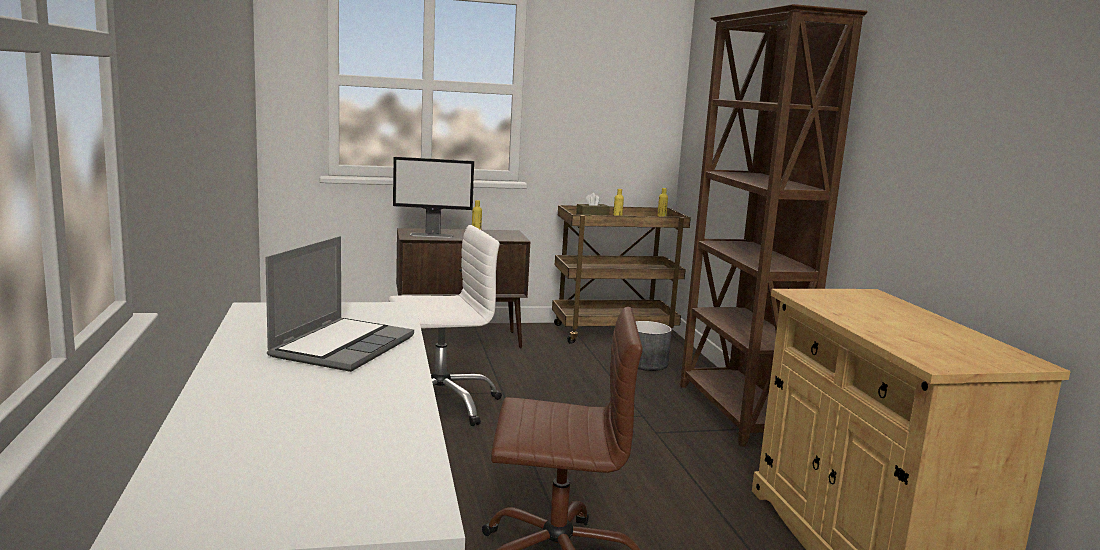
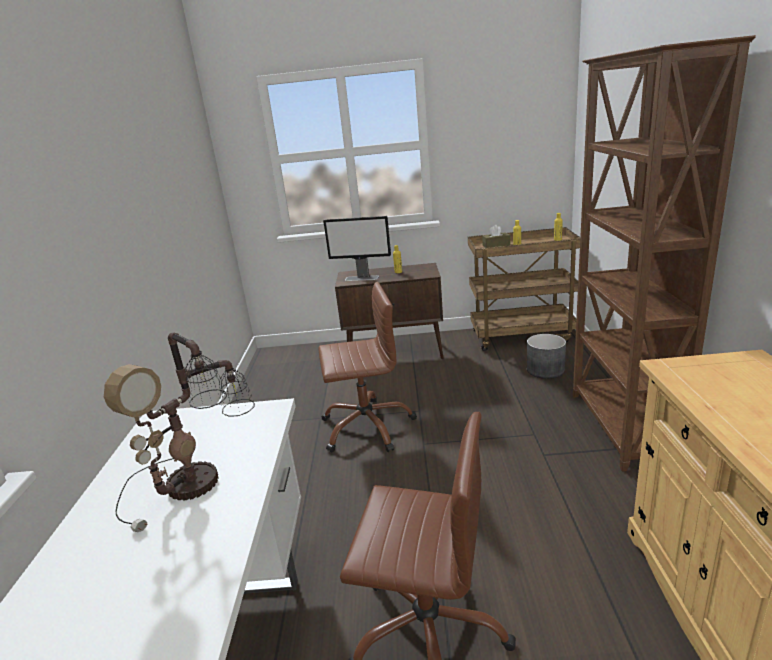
camera: 15 degrees right, 10 degrees up
laptop [265,236,414,372] -> table lamp [104,332,255,532]
white office chair [389,225,502,426] -> brown office chair [318,282,417,452]

